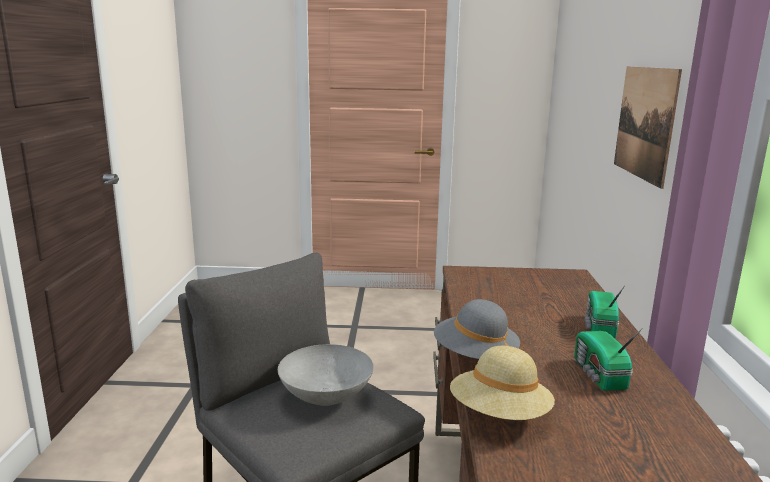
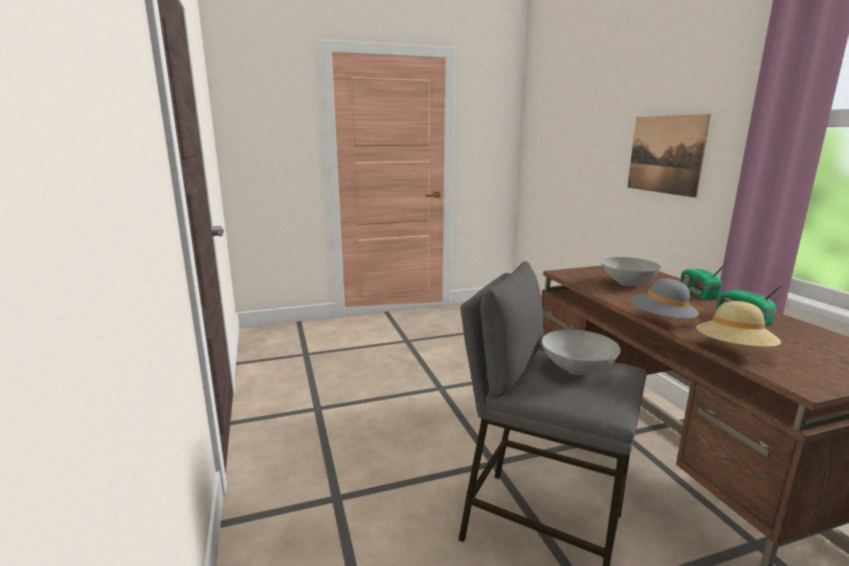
camera: 20 degrees left, 0 degrees up
none -> grey bowl [601,257,661,286]

